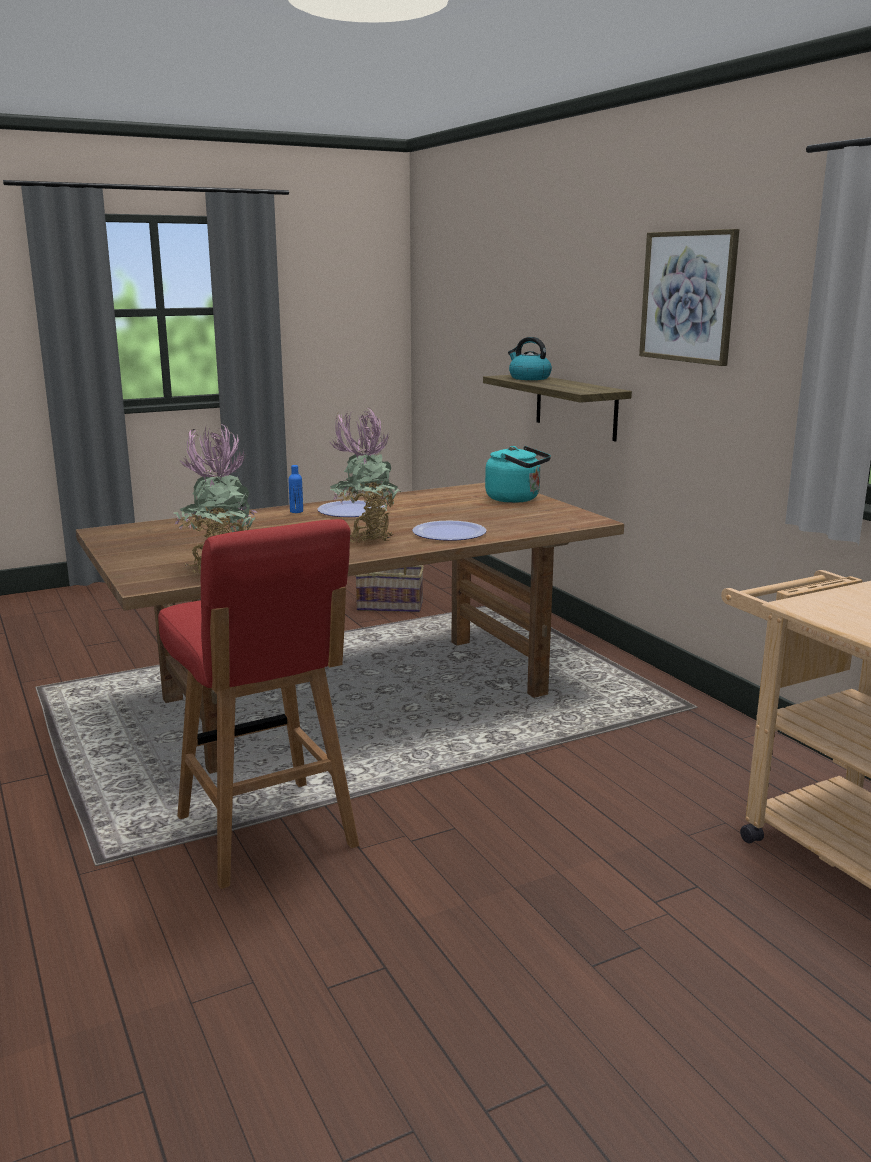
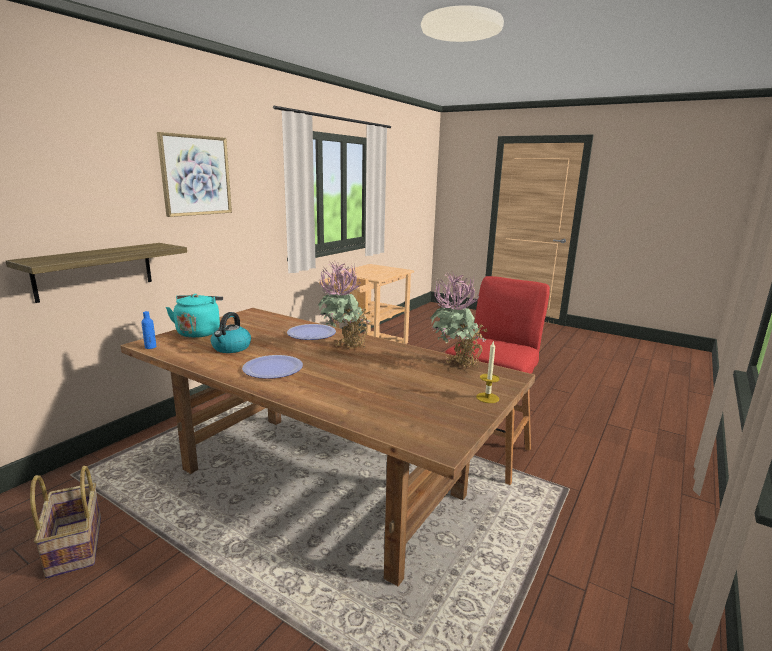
camera: 120 degrees left, 0 degrees up
blue bottle [289,465,303,513] -> blue bottle moved to [141,311,156,349]
kettle [508,337,552,380] -> kettle moved to [211,312,251,353]
none -> candle [476,340,500,403]

